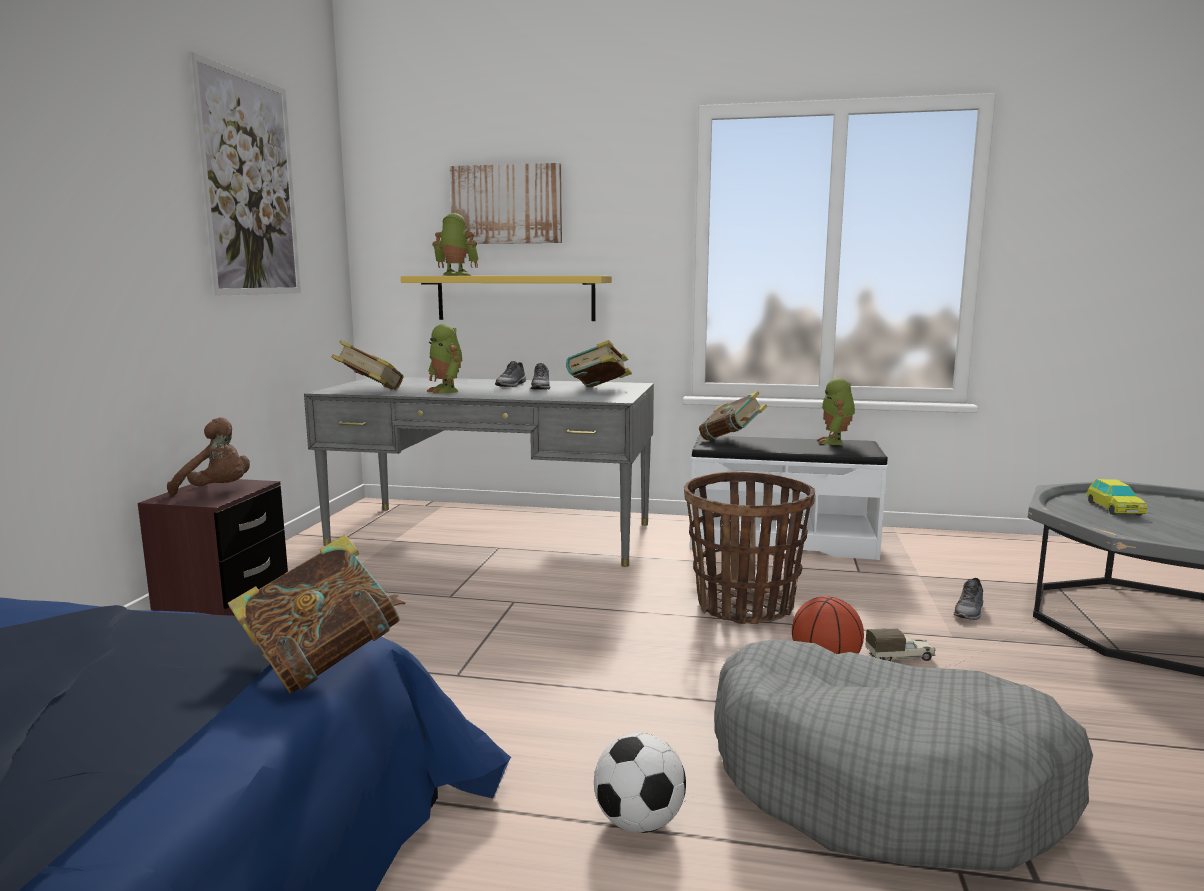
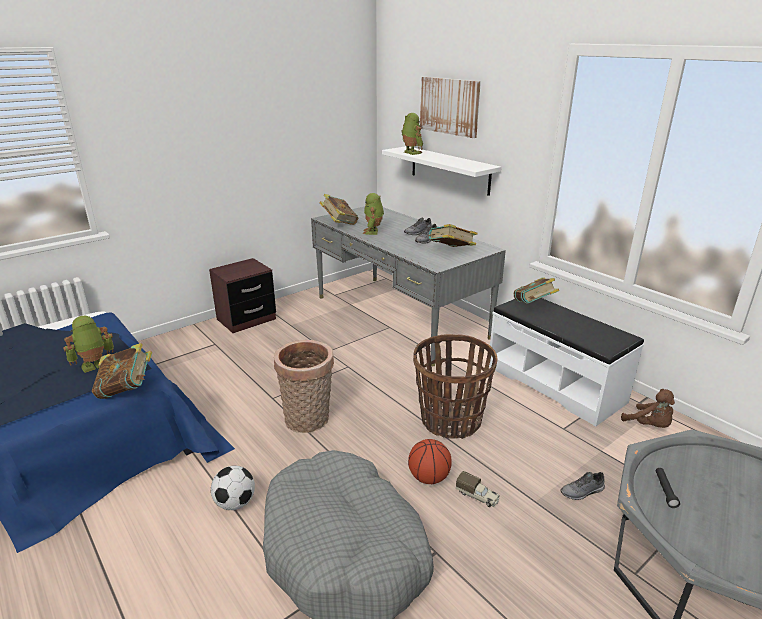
camera: 40 degrees right, 15 degrees up
brown plush toy [167,417,250,496] -> brown plush toy moved to [621,389,675,428]
picture [188,52,301,296] -> none
yellow shelf [401,276,612,321] -> white shelf [382,146,502,196]
toy robot [817,378,855,445] -> toy robot moved to [63,316,114,373]
toy car [1087,479,1147,515] -> none
none -> basket [274,340,334,433]
none -> black flashlight [655,468,680,508]

